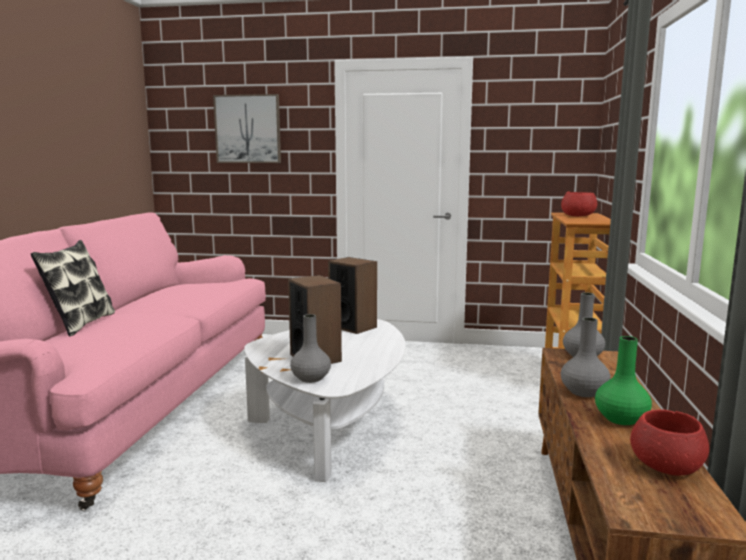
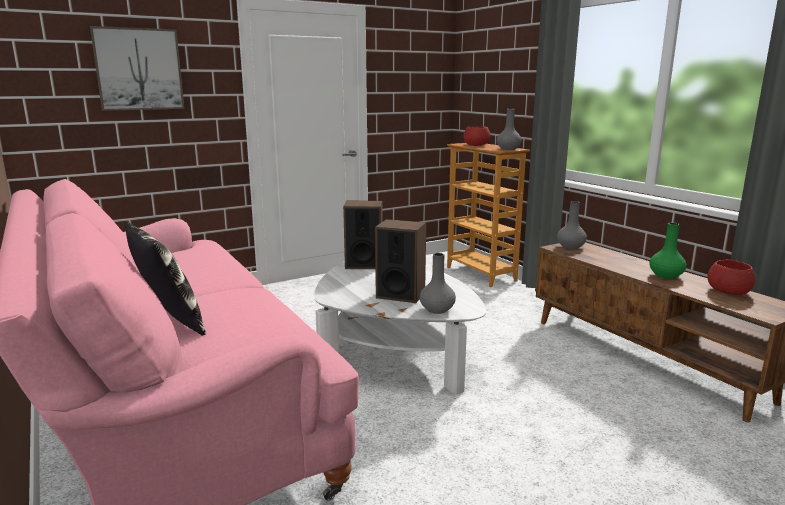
camera: 40 degrees left, 5 degrees up
grey vase [561,317,611,397] -> grey vase moved to [497,109,521,150]

